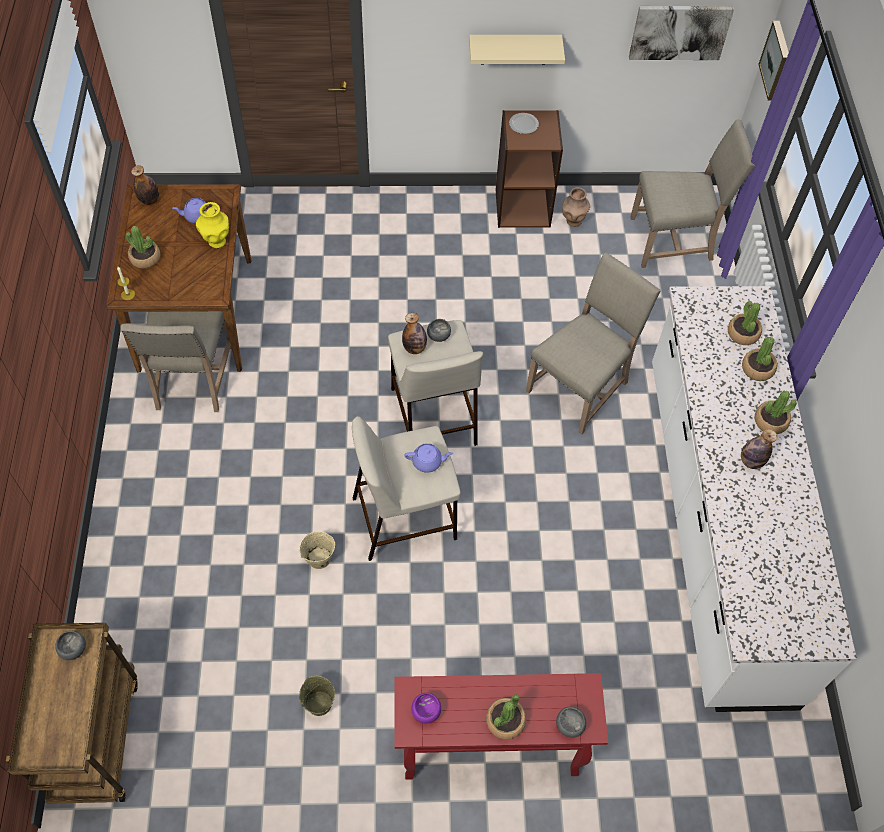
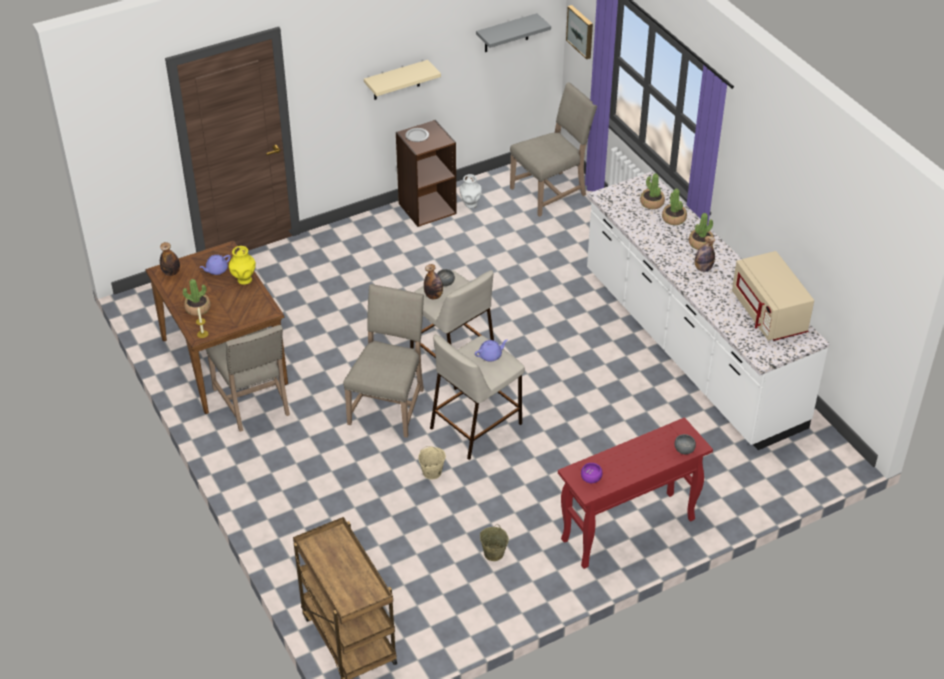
camera: 25 degrees left, 15 degrees down
grey bowl [55,630,86,660] -> none
potted plant [486,694,526,740] -> none
beige chair [526,252,661,435] -> beige chair moved to [343,284,424,438]
brown vase [562,187,590,227] -> white vase [459,174,482,208]
picture [629,6,734,60] -> grey shelf [476,13,551,52]
none -> beige microwave [732,251,814,341]

